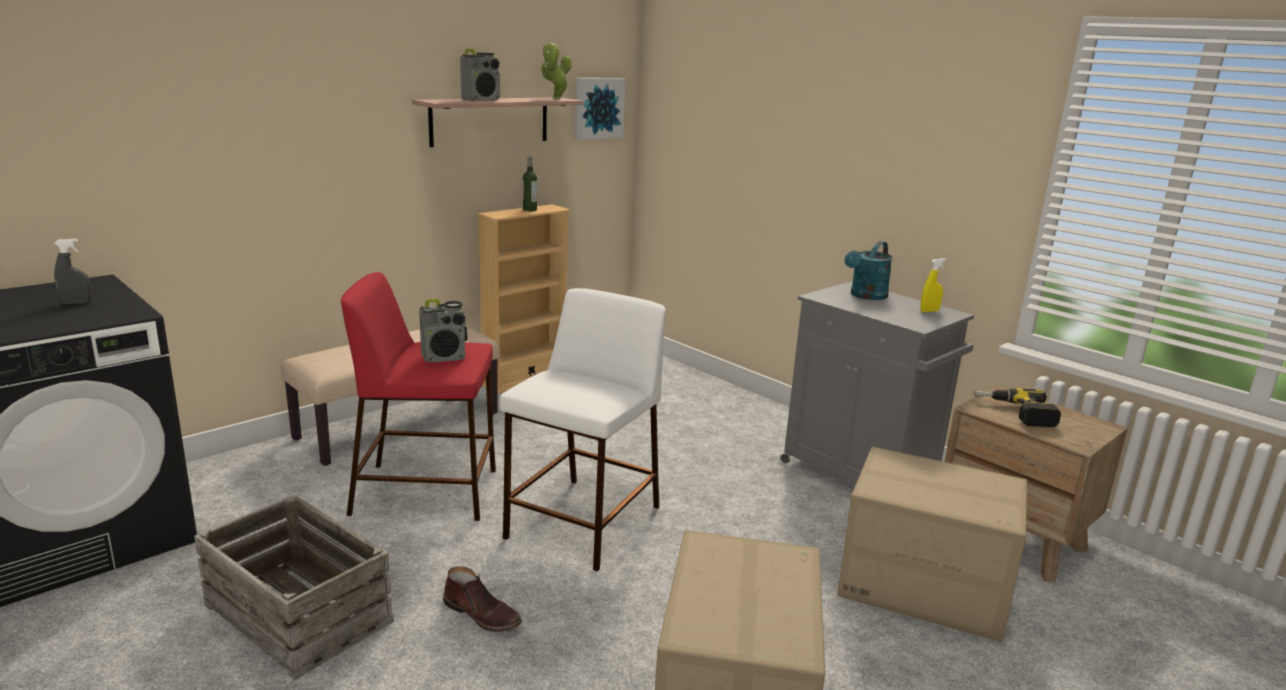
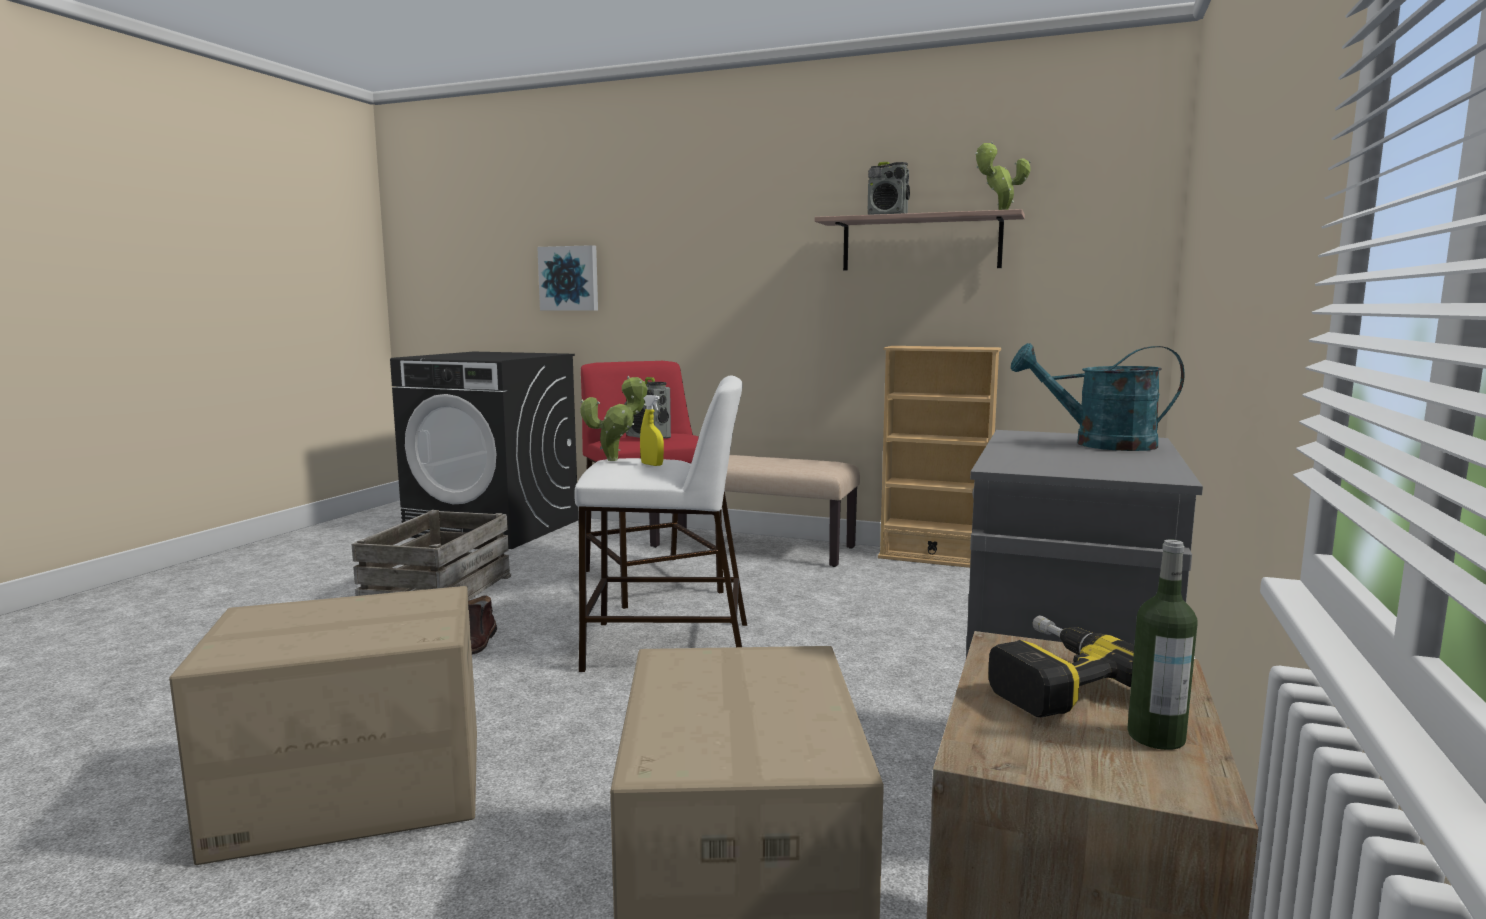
camera: 65 degrees right, 10 degrees down
grey spray bottle [54,238,92,305] -> none
bottle [523,156,537,211] -> bottle moved to [1127,539,1198,750]
picture [575,78,625,140] -> picture moved to [537,245,598,311]
yellow spray bottle [920,258,946,312] -> yellow spray bottle moved to [640,395,664,466]
none -> potted plant [580,376,648,461]

